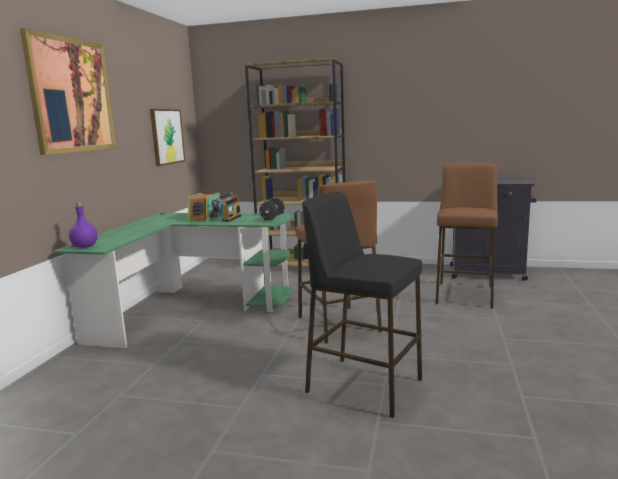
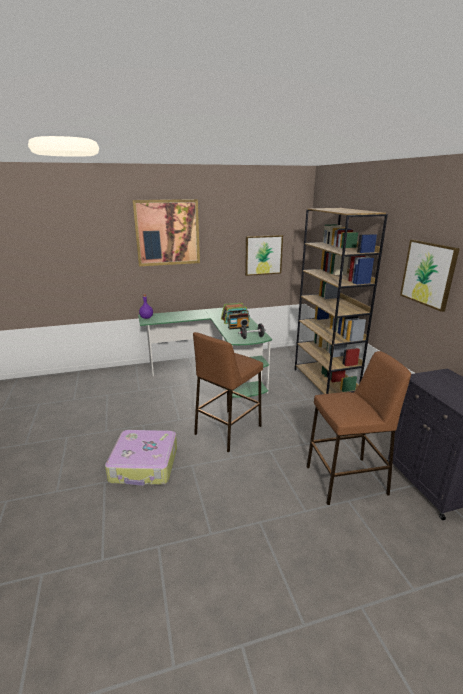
camera: 60 degrees right, 10 degrees up
black stool [302,192,422,418] -> suitcase [105,430,177,486]
none -> picture [400,239,460,312]

